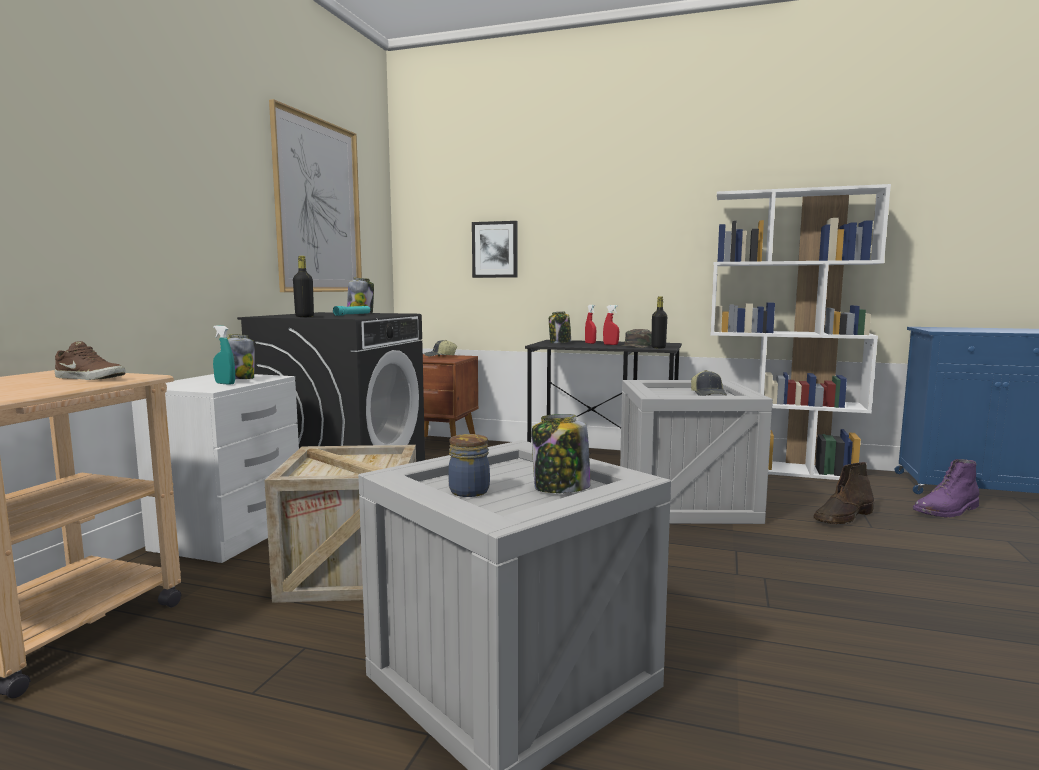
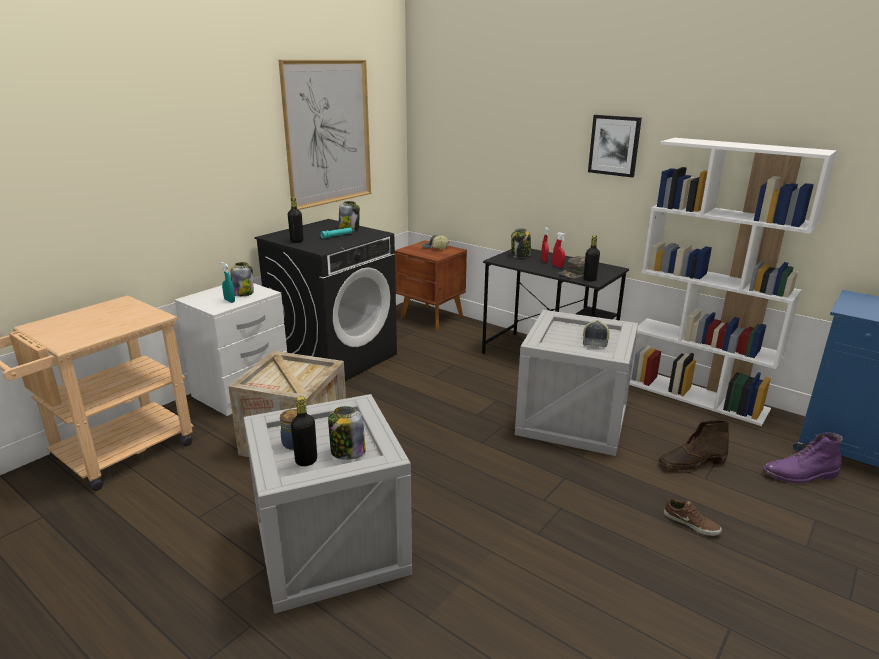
camera: 20 degrees right, 15 degrees up
brown shoe [55,341,126,380] -> brown shoe moved to [664,498,722,536]
picture [472,221,518,278] -> picture moved to [588,115,642,178]
none -> black bottle [291,396,317,466]

